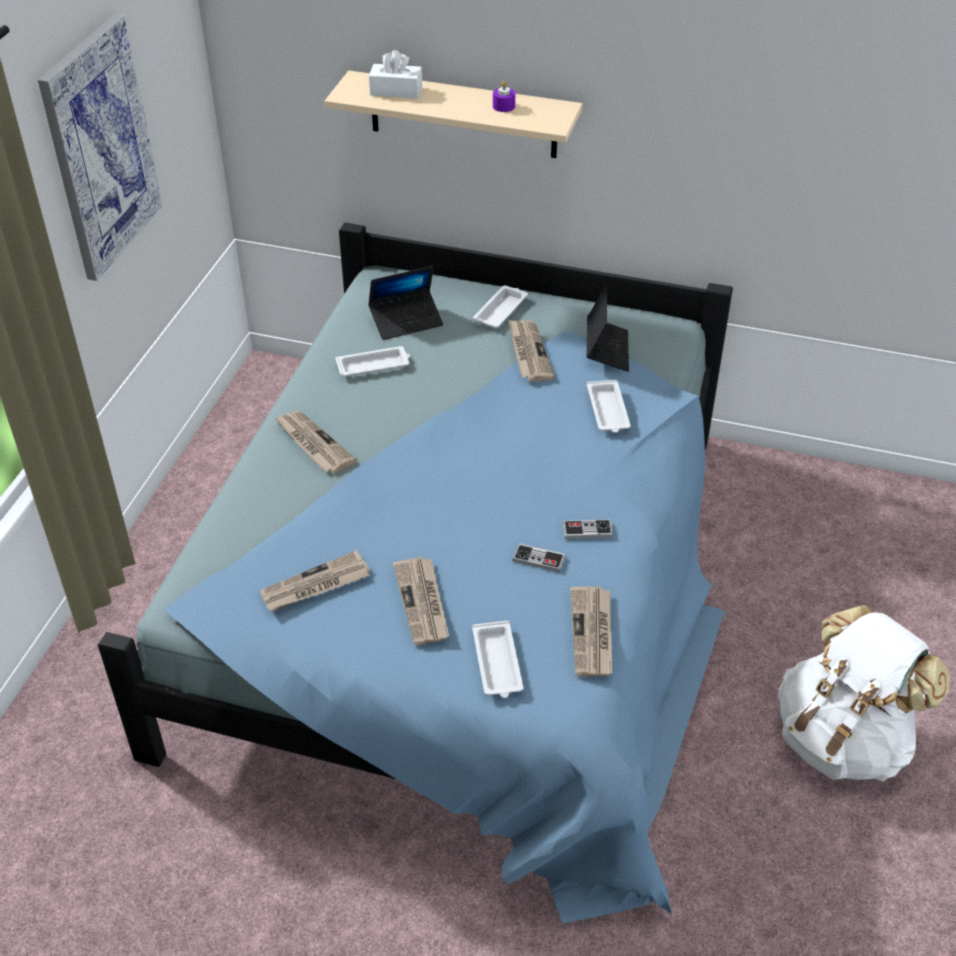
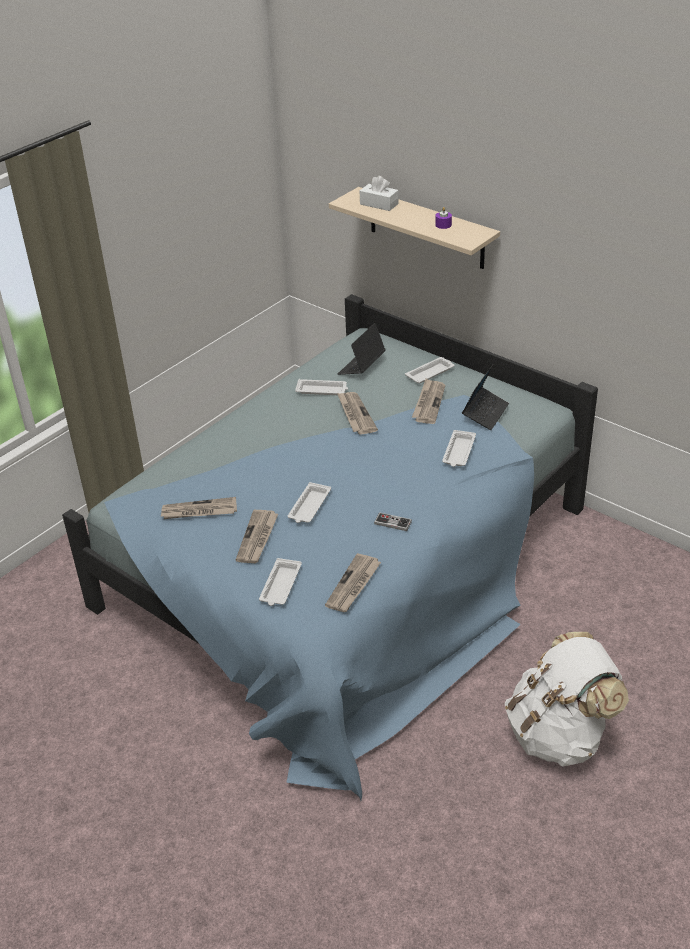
camera: 25 degrees right, 5 degrees down
picture [38,13,162,281] -> none
newspaper [275,411,357,473] -> newspaper moved to [337,392,378,435]
laptop [368,266,443,340] -> laptop turned 120 degrees clockwise [338,323,386,375]
game controller [512,544,566,572] -> none
none -> white tray [288,482,331,523]

